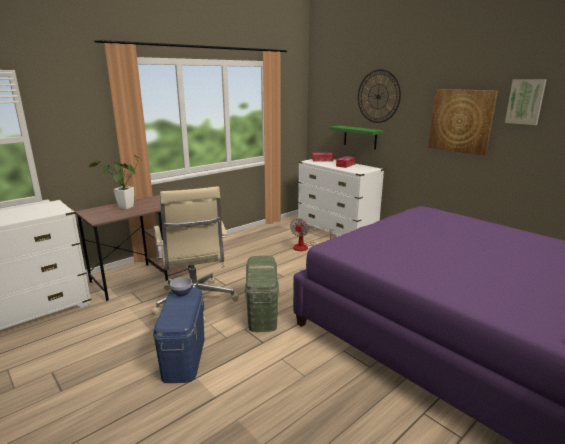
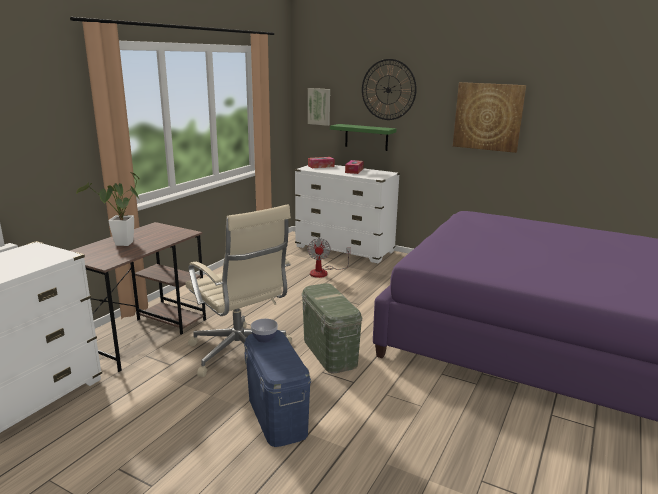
camera: 20 degrees left, 0 degrees up
picture [505,79,547,125] -> picture moved to [308,88,330,126]

